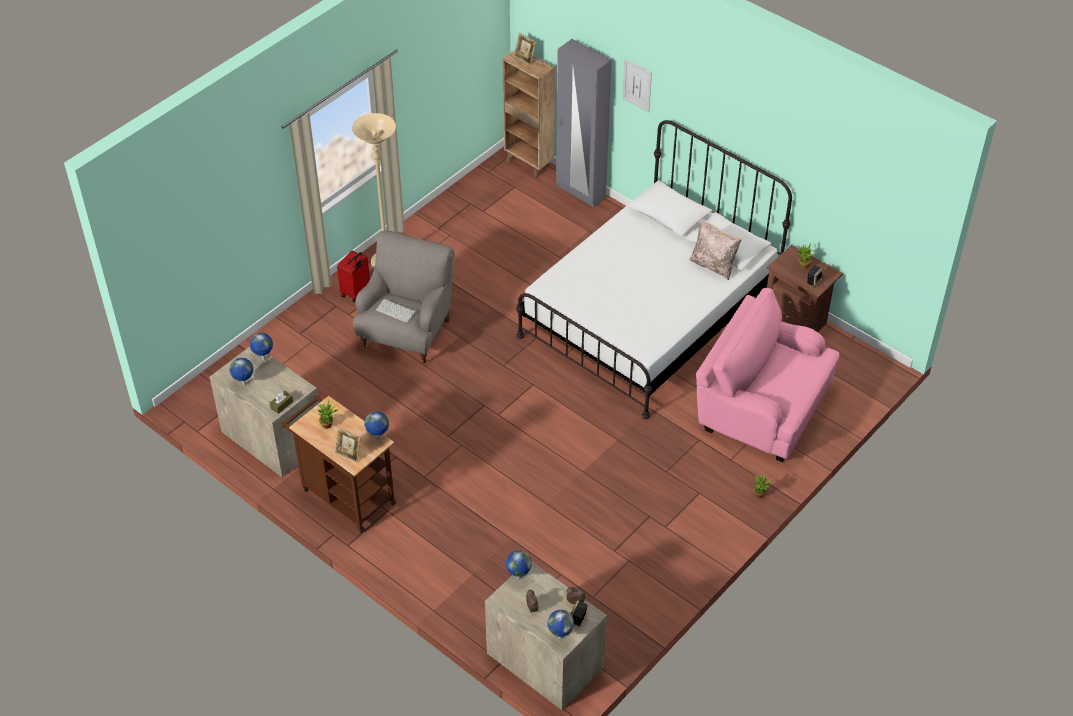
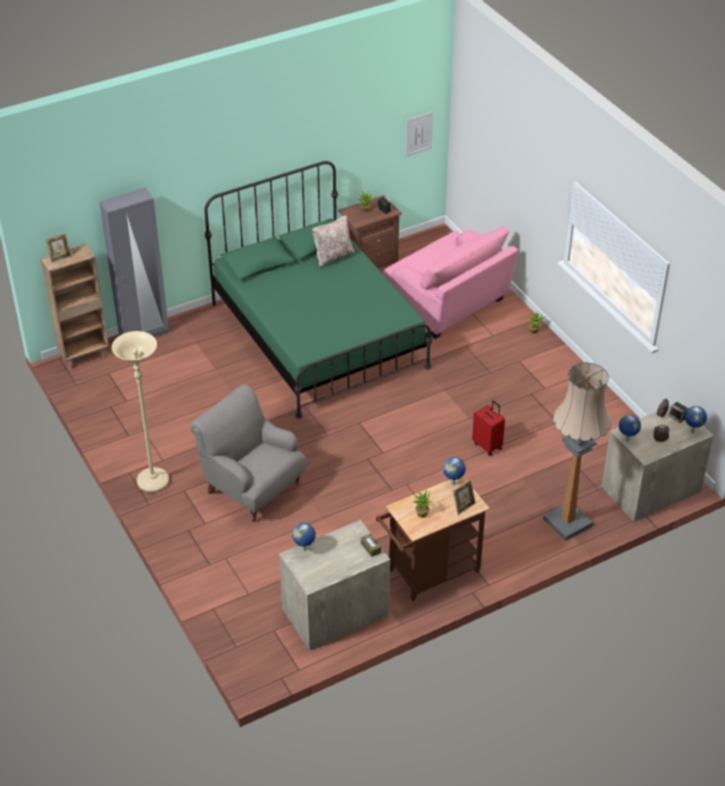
camera: 70 degrees left, 5 degrees down
globe [229,358,253,386] -> none
red suitcase [337,251,370,302] -> red suitcase moved to [472,400,505,456]
keyboard [376,299,416,323] -> none
white bed [516,120,792,419] -> green bed [204,161,432,418]
picture [622,59,652,113] -> picture moved to [406,112,433,157]
pink armchair [696,288,840,462] -> pink armchair turned 90 degrees counterclockwise [383,226,518,339]
none -> floor lamp [543,362,611,541]

